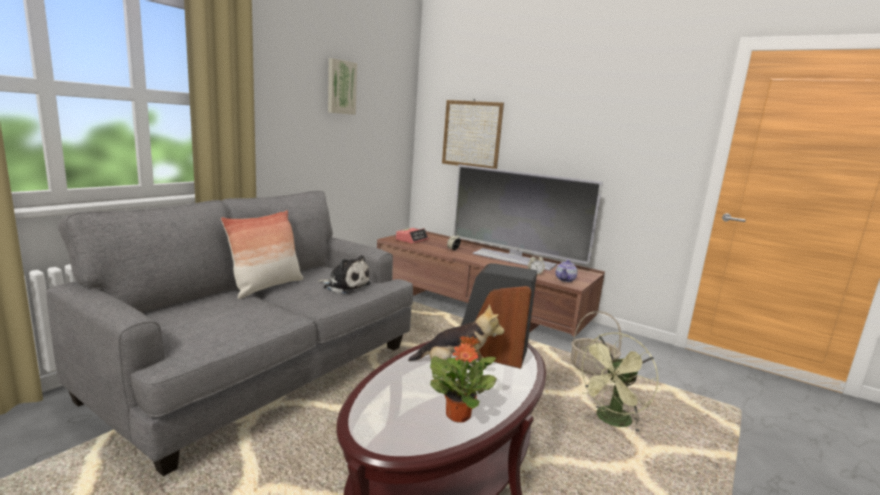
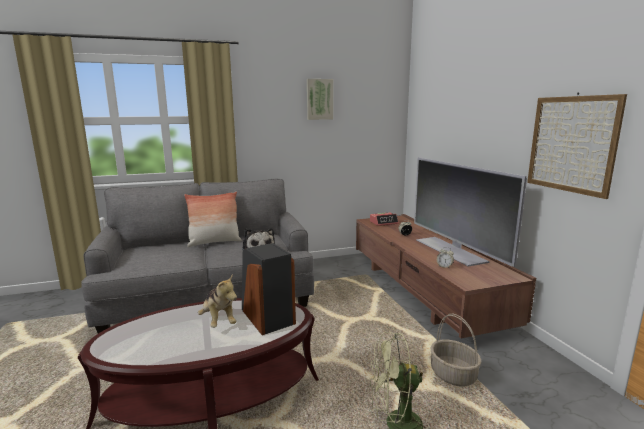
camera: 40 degrees right, 0 degrees up
potted plant [430,336,497,422] -> none
picture [442,99,504,169] -> picture moved to [527,93,627,199]
teapot [555,260,578,282] -> none

